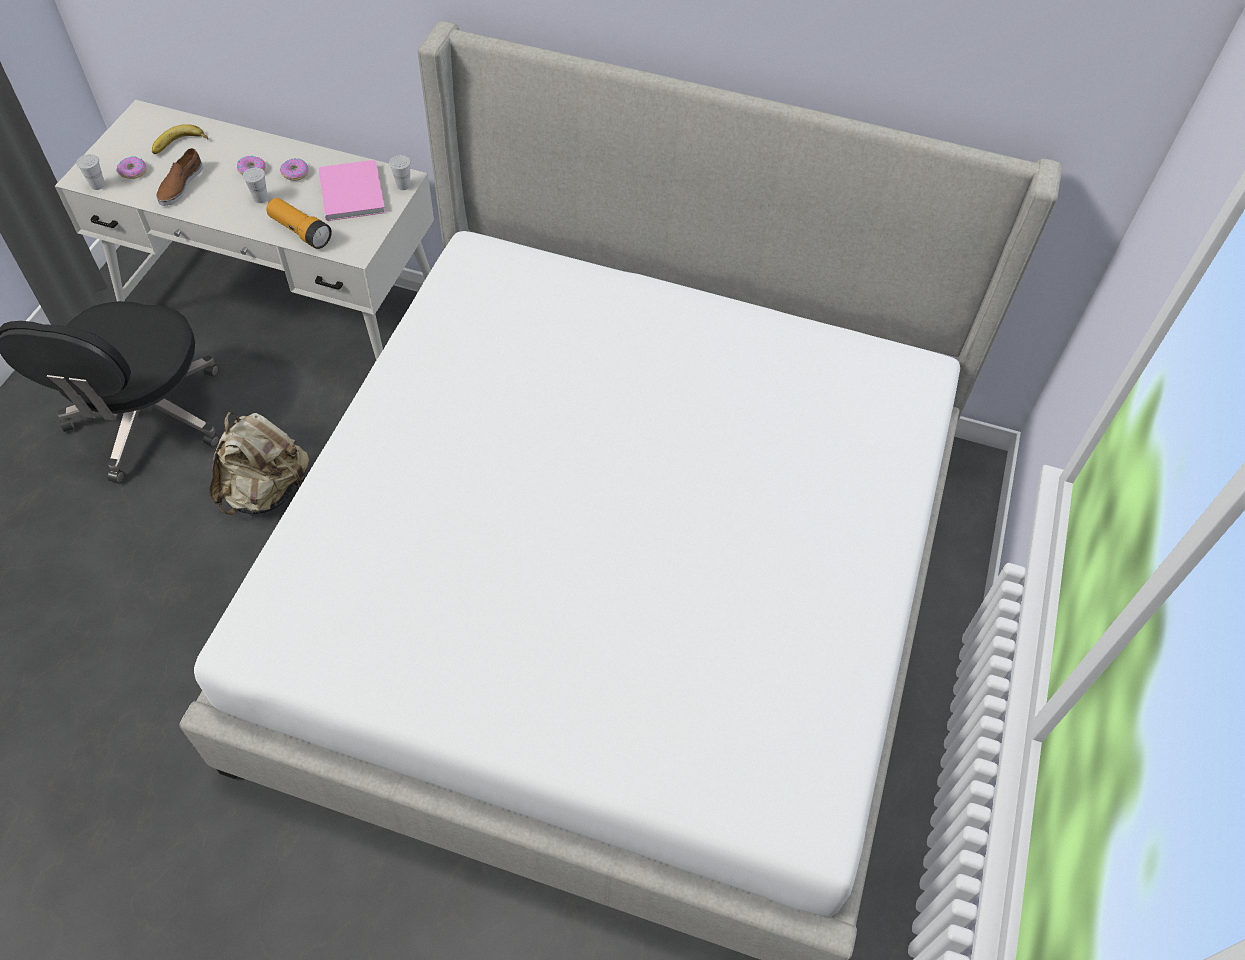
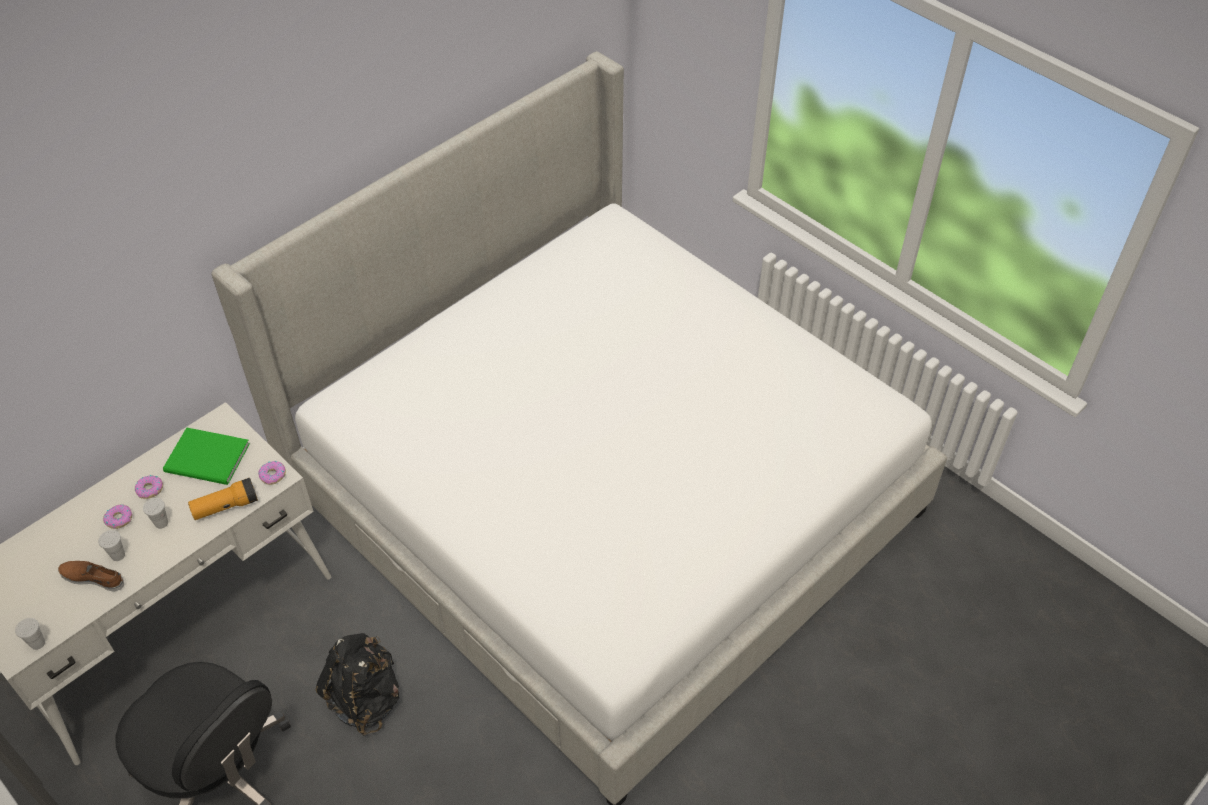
camera: 60 degrees left, 5 degrees down
donut [117,156,147,179] -> donut moved to [258,461,286,485]
banana [152,124,208,154] -> none
brown shoe [156,148,203,206] -> brown shoe turned 150 degrees clockwise [58,561,124,591]
beige backpack [209,412,309,515] -> black backpack [316,633,399,736]
pink book [319,160,385,221] -> green book [163,428,250,485]
white cup [389,155,411,190] -> white cup moved to [98,530,125,561]

